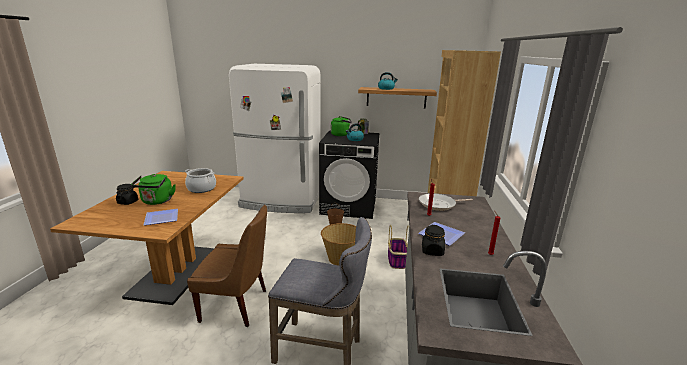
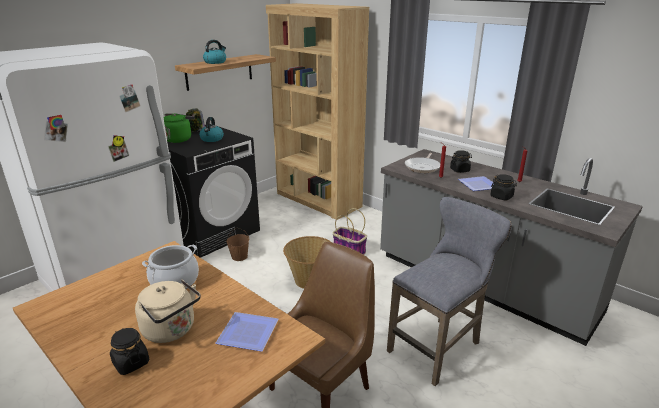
camera: 55 degrees left, 5 degrees up
green kettle [131,174,176,205] -> beige kettle [135,279,201,343]
none -> black jar [450,150,472,173]

